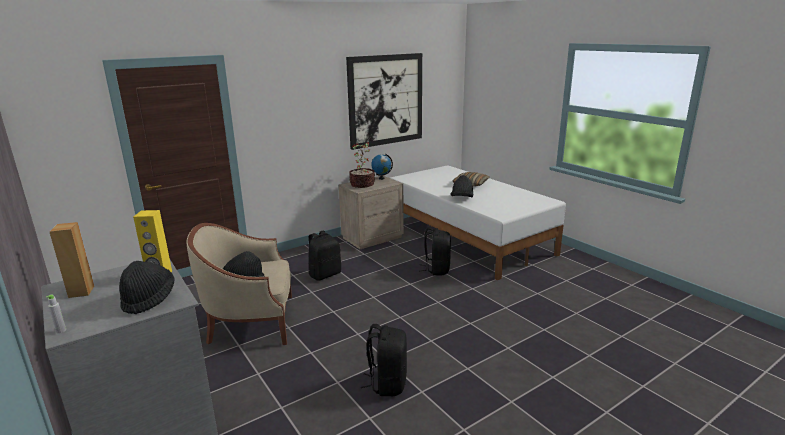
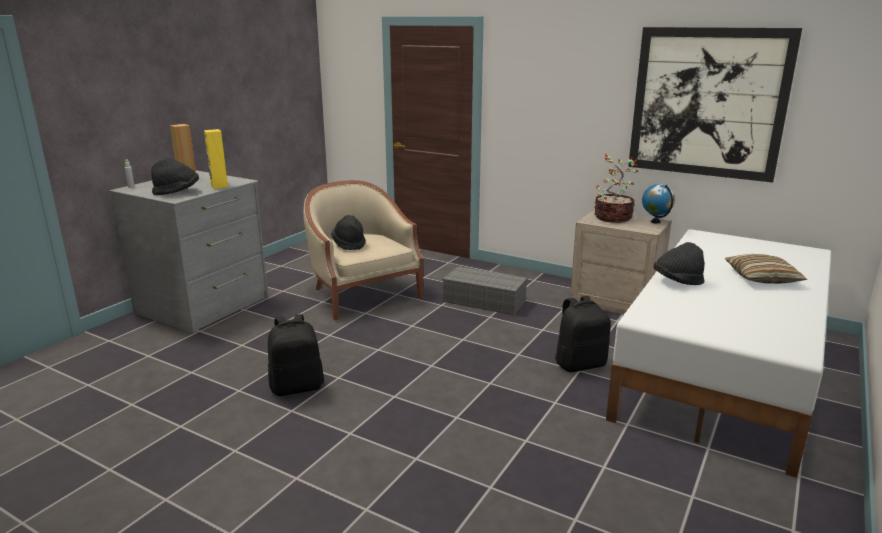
camera: 65 degrees right, 0 degrees up
black backpack [308,231,341,281] -> grey storage box [443,266,527,315]

